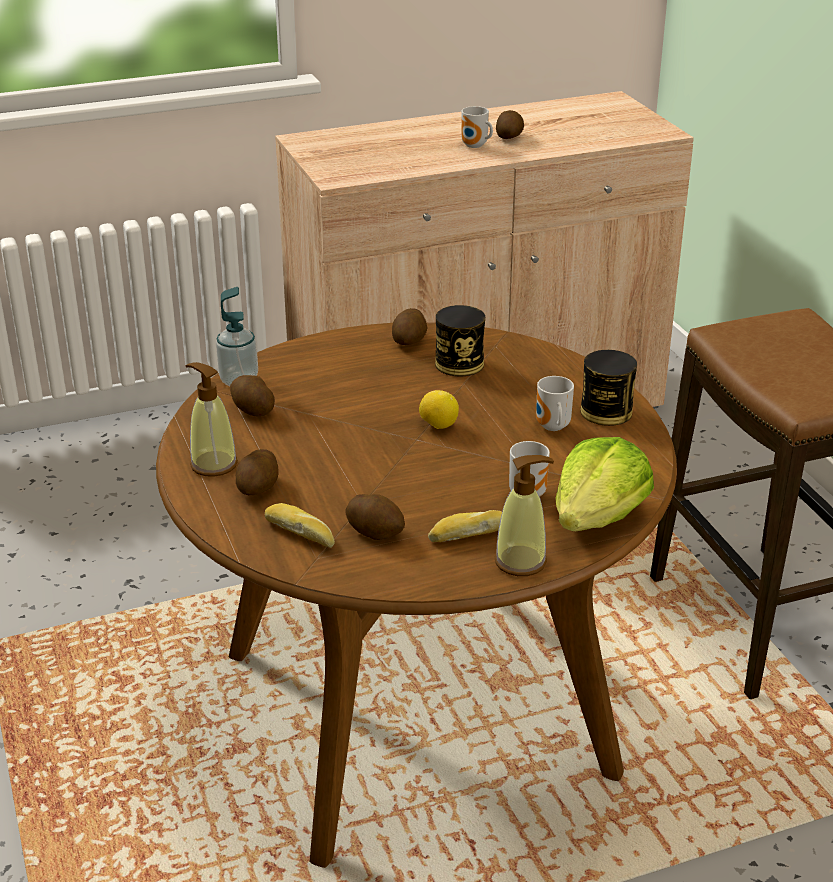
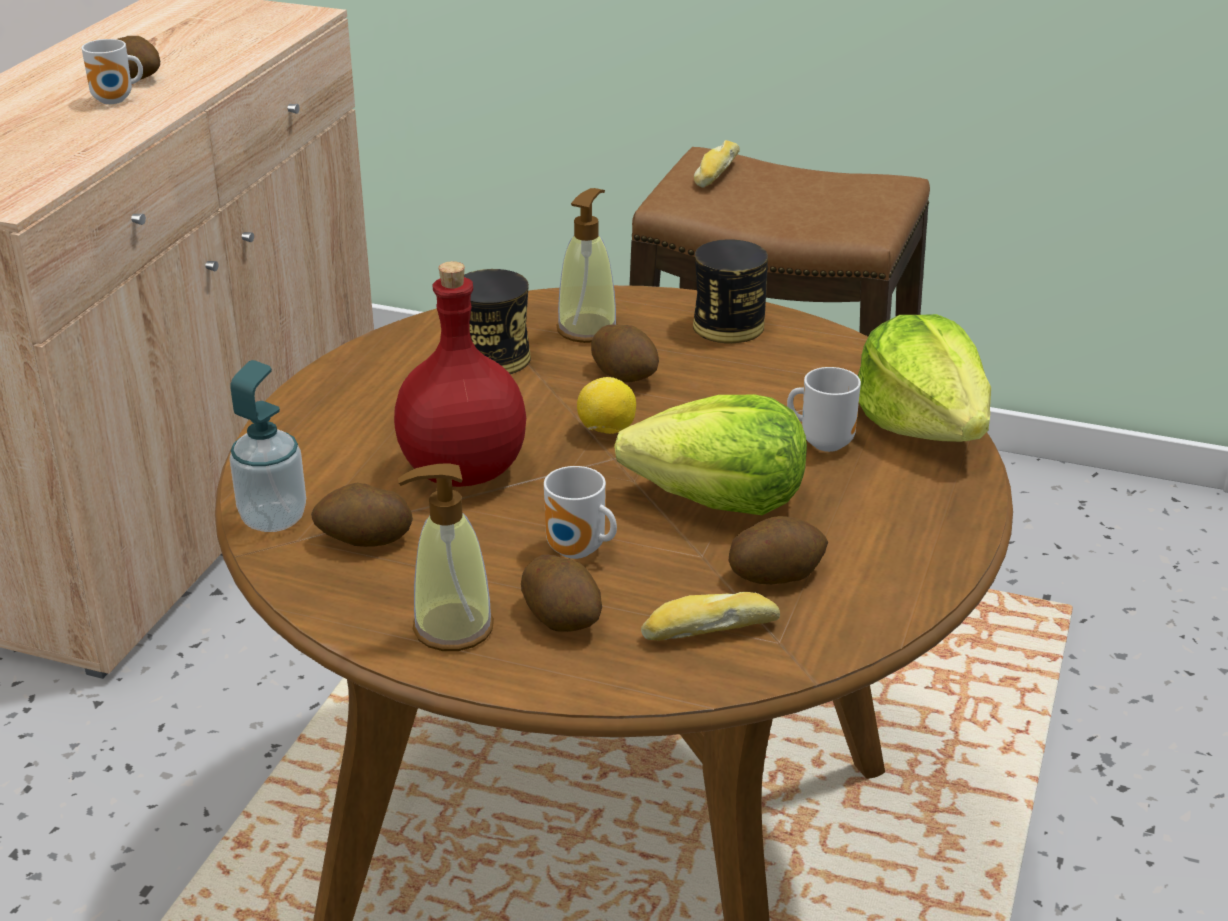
camera: 50 degrees left, 0 degrees up
potato [392,308,428,345] -> potato moved to [591,324,659,383]
bread [428,510,502,542] -> bread moved to [694,140,740,187]
soap dispenser [495,455,554,576] -> soap dispenser moved to [557,188,618,343]
mug [536,376,574,431] -> mug moved to [544,466,617,559]
none -> red bottle [394,261,526,487]
none -> lettuce [614,394,807,515]

